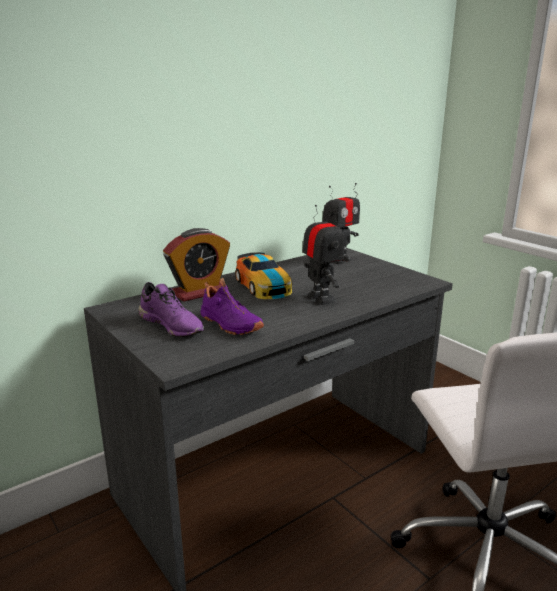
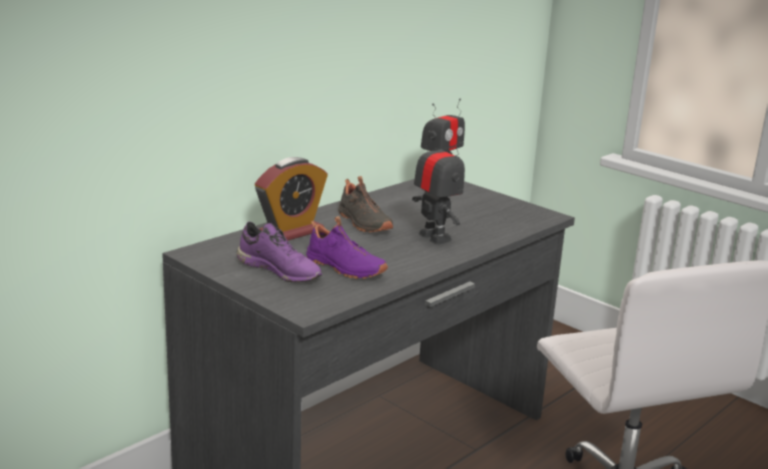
camera: 10 degrees left, 0 degrees up
toy car [235,252,292,299] -> black shoe [338,176,393,232]

